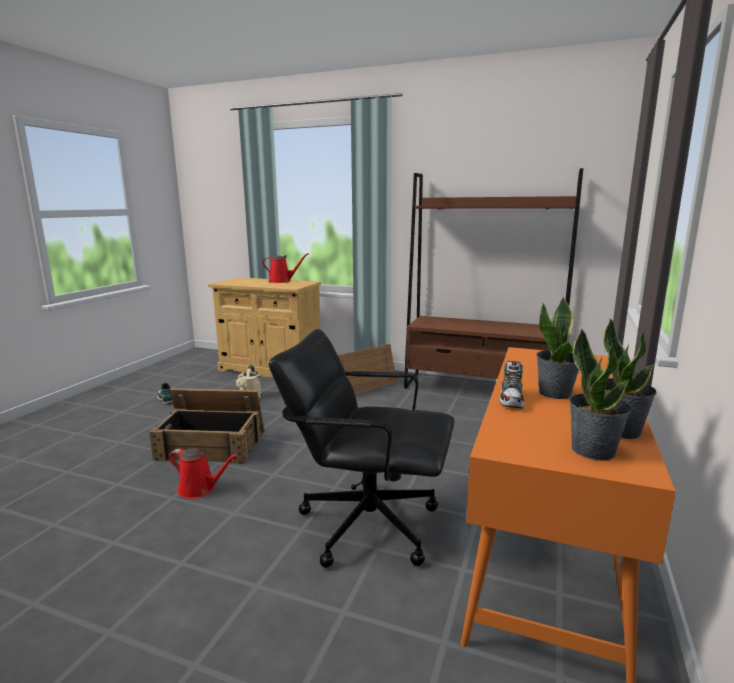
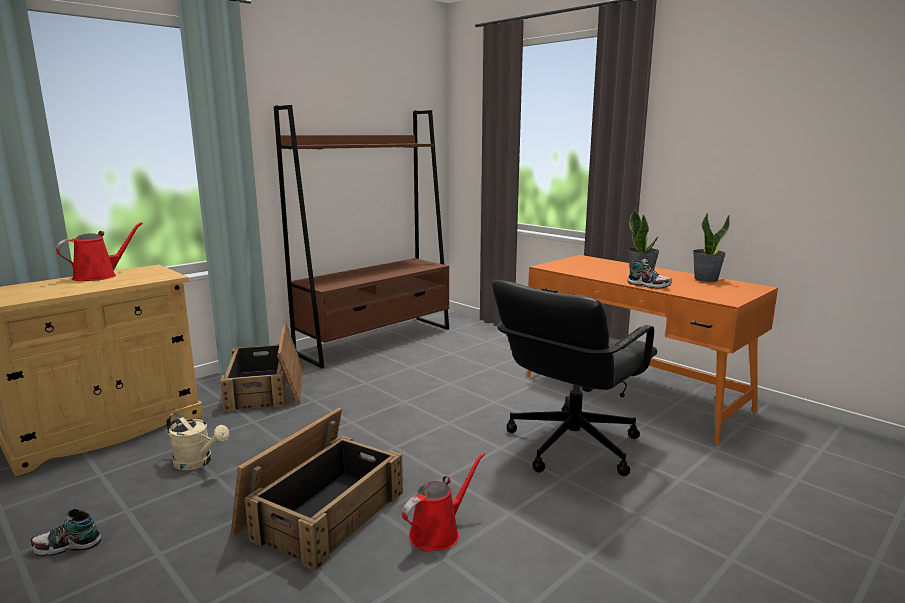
camera: 65 degrees left, 0 degrees up
potted plant [569,328,632,461] -> none

